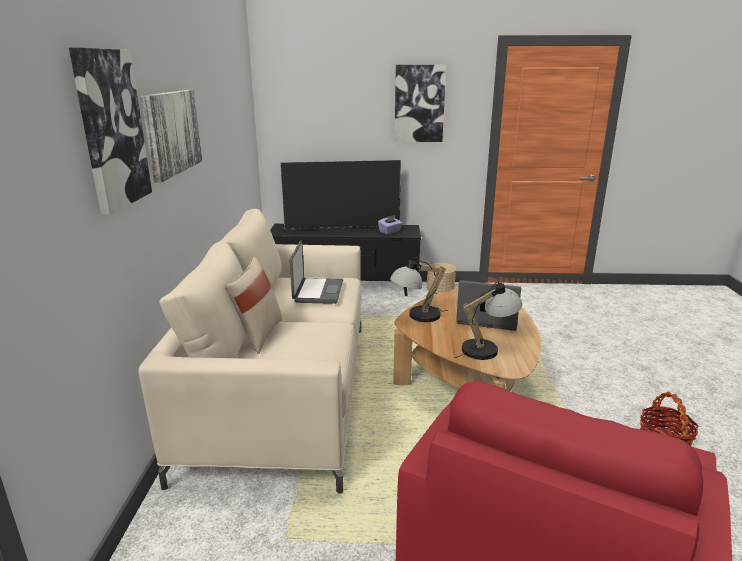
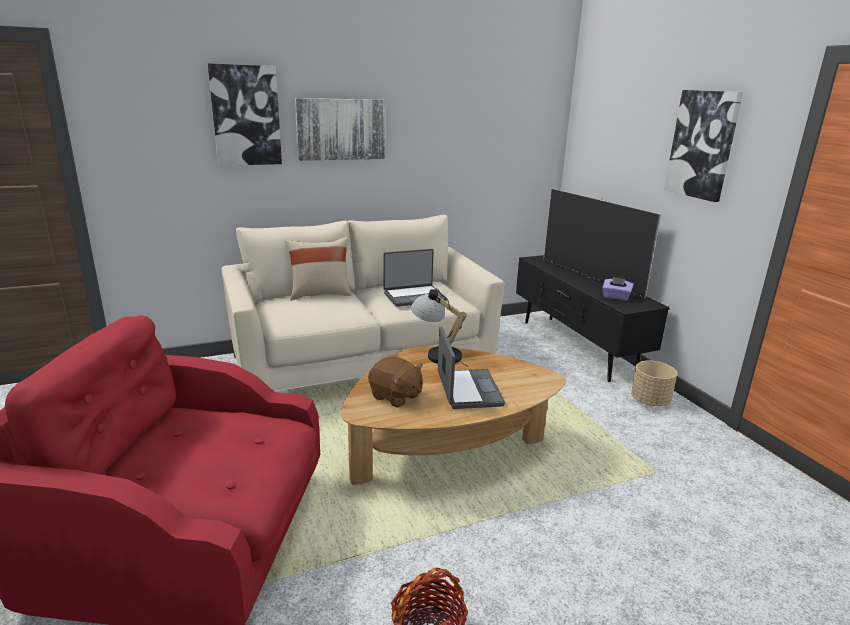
camera: 65 degrees right, 0 degrees up
table lamp [454,282,522,360] -> brown plush toy [368,357,423,408]

